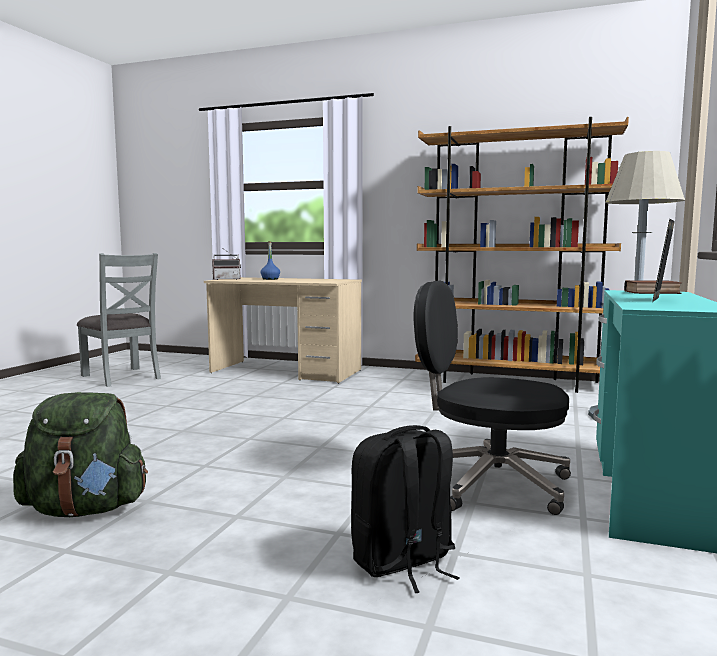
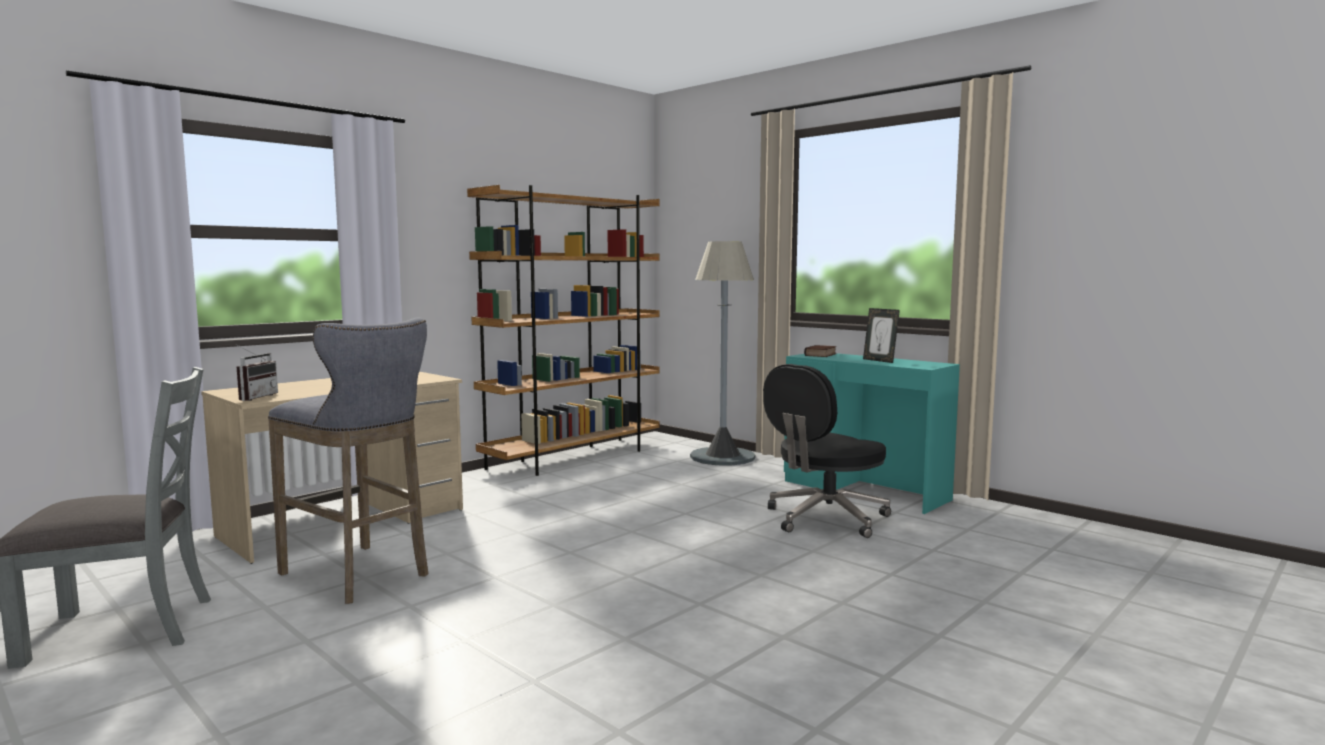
camera: 65 degrees left, 0 degrees up
green backpack [13,392,148,517] -> none
blue bottle [260,241,280,280] -> none
black backpack [351,425,460,593] -> none
none -> grey stool [268,318,428,604]

